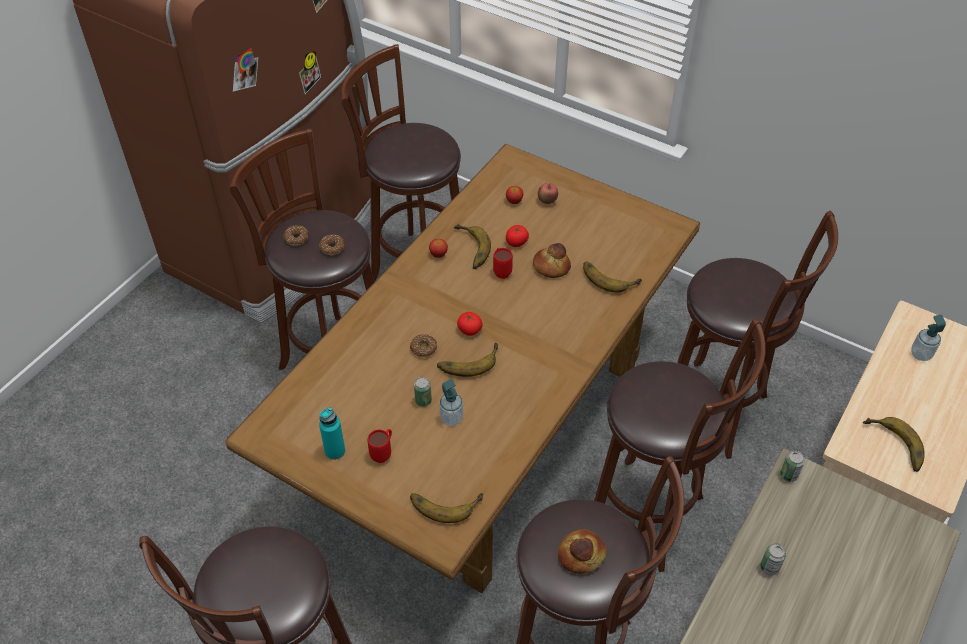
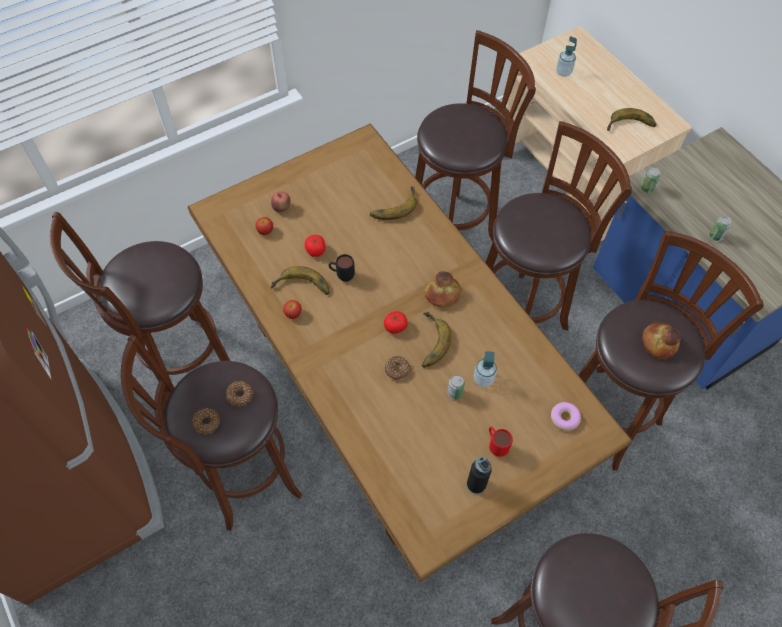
camera: 65 degrees left, 10 degrees up
turquoise bottle [319,407,345,460] -> black bottle [467,457,492,494]
banana [410,493,483,523] -> donut [551,402,581,431]
red mug [493,248,513,279] -> black mug [329,254,355,282]
bread [533,243,571,278] -> bread moved to [425,271,460,308]

